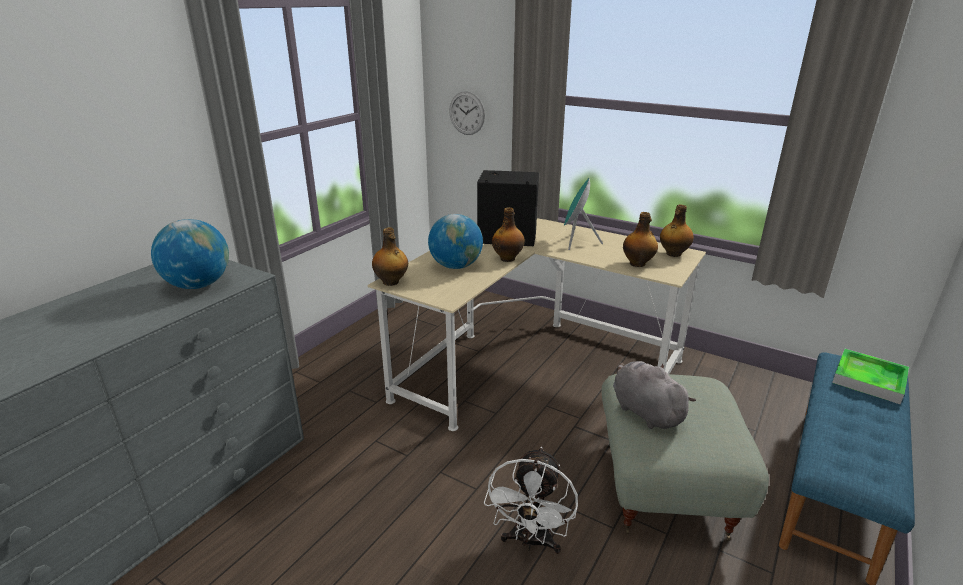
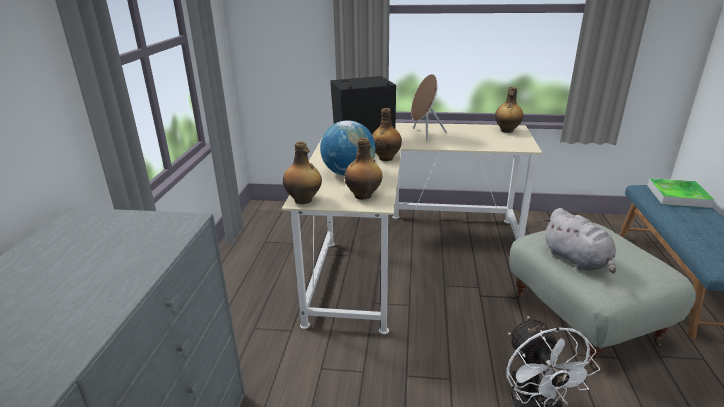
camera: 25 degrees left, 0 degrees up
globe [151,219,229,289] -> none
wall clock [449,91,485,135] -> none
turquoise speaker [564,178,603,250] -> brown speaker [411,74,447,142]
grey plush toy [613,361,696,429] -> grey plush toy turned 150 degrees counterclockwise [543,208,616,273]
bottle [623,212,658,267] -> bottle moved to [344,137,382,200]

